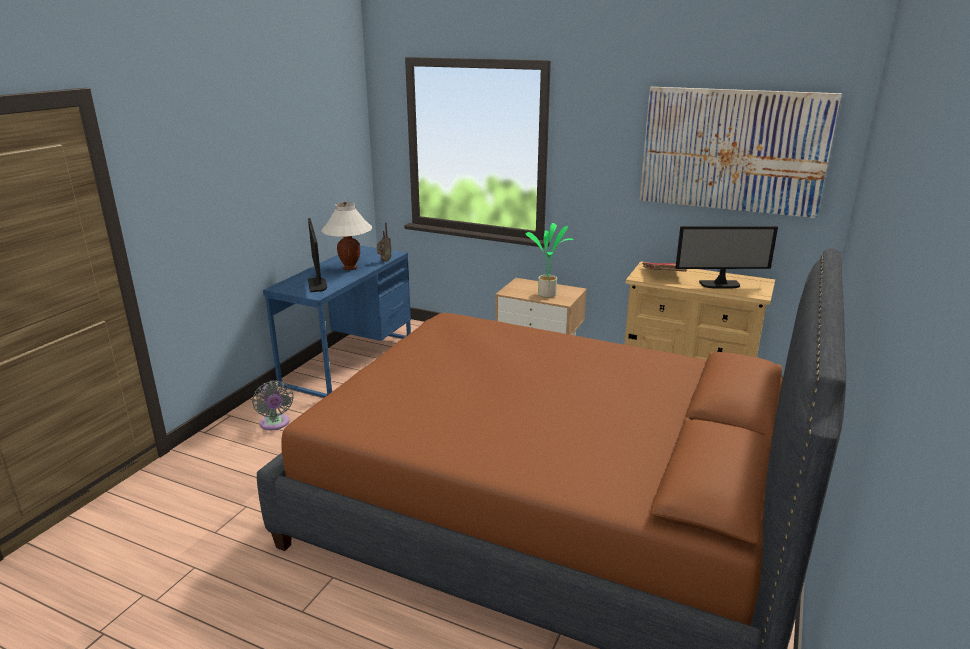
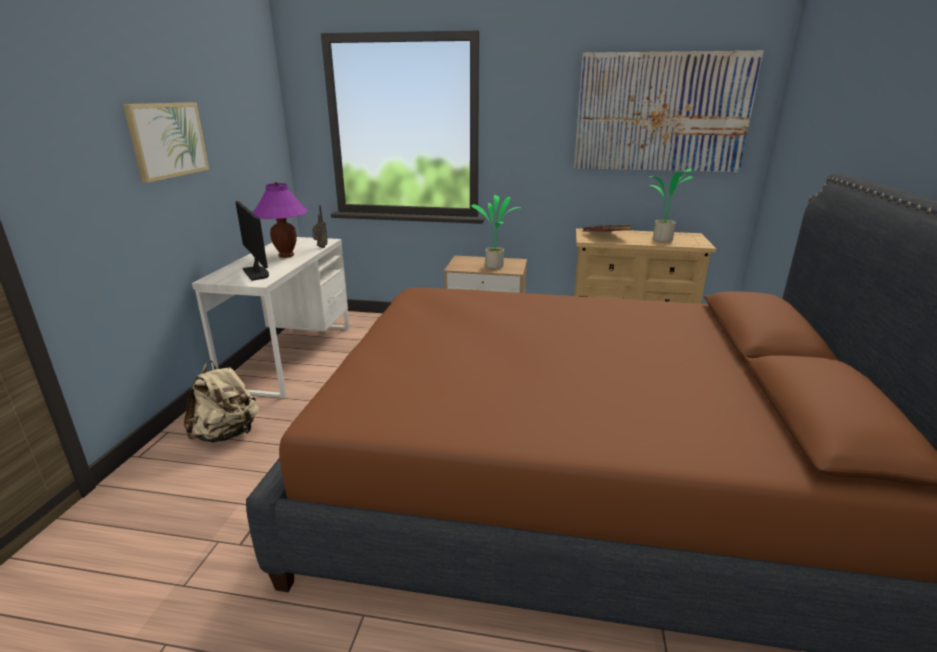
camera: 15 degrees left, 0 degrees up
grey fan [252,381,294,430] -> beige backpack [184,361,259,442]
blue desk [263,246,411,398] -> white desk [192,237,349,398]
white table lamp [321,202,372,270] -> purple table lamp [252,182,308,258]
monitor [675,226,778,289] -> potted plant [648,169,692,242]
none -> picture [123,102,209,183]

